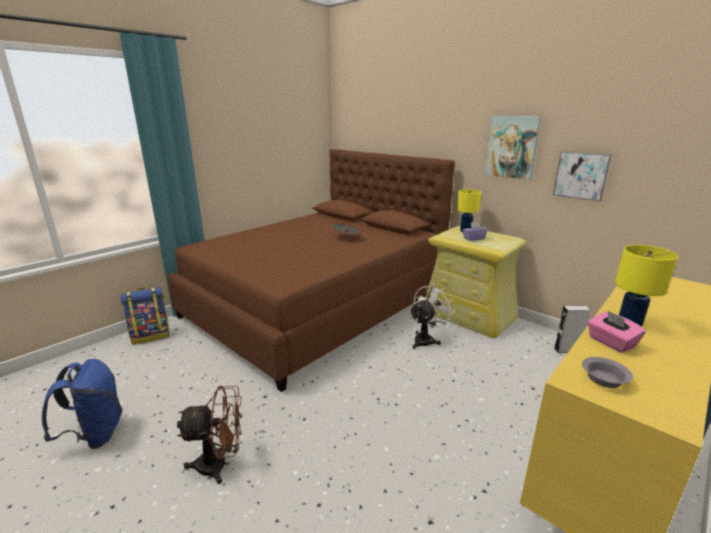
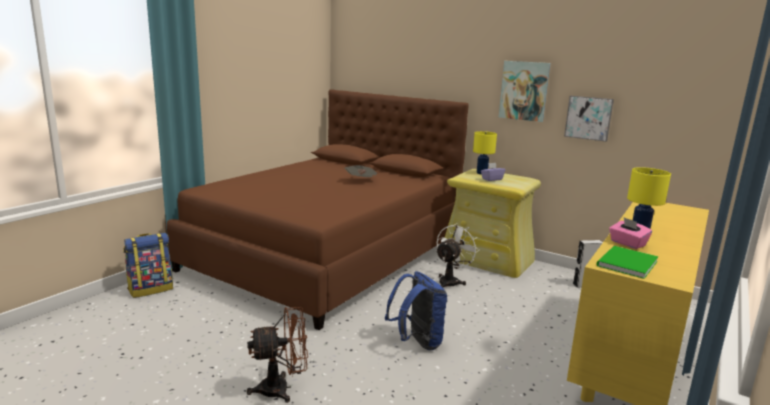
camera: 10 degrees left, 5 degrees down
blue backpack [42,359,122,449] -> blue backpack moved to [385,271,447,350]
grey bowl [582,357,633,388] -> green book [597,246,658,279]

